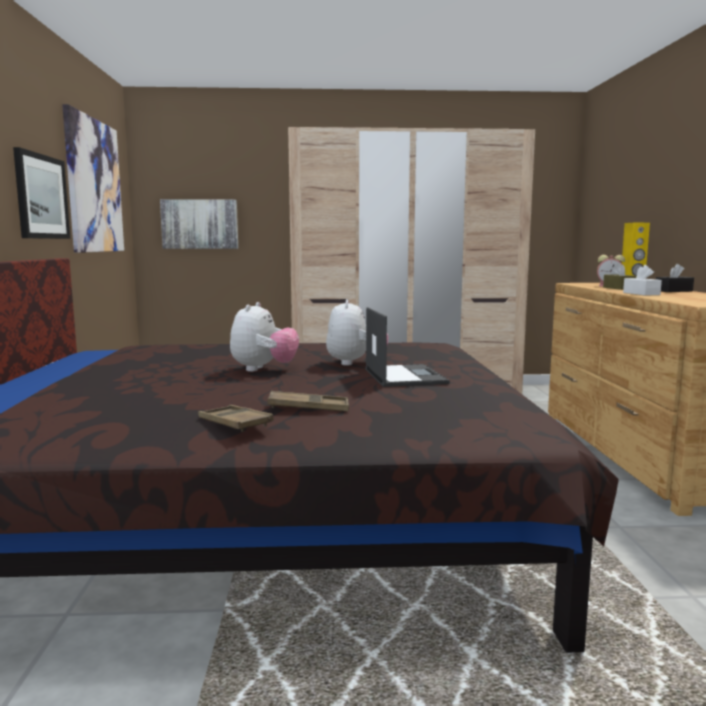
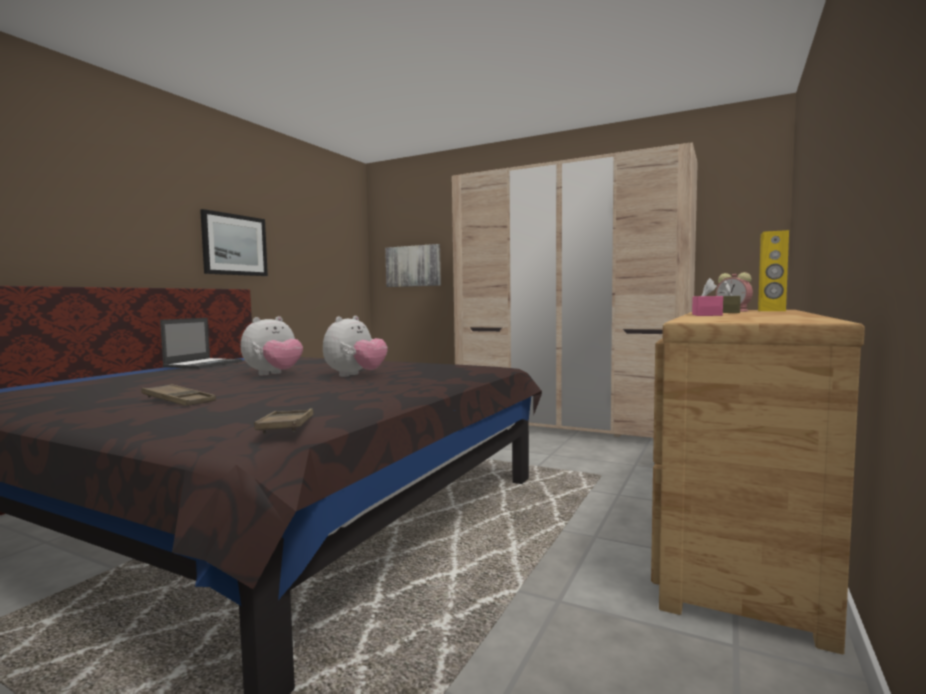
camera: 30 degrees right, 5 degrees down
picture [62,104,124,253] -> none
brown tray [198,405,274,432] -> brown tray moved to [254,408,314,434]
laptop [365,307,450,387] -> laptop moved to [160,318,242,369]
white tissue box [623,265,662,295] -> pink tissue box [692,278,723,316]
black tissue box [656,264,694,292] -> none

